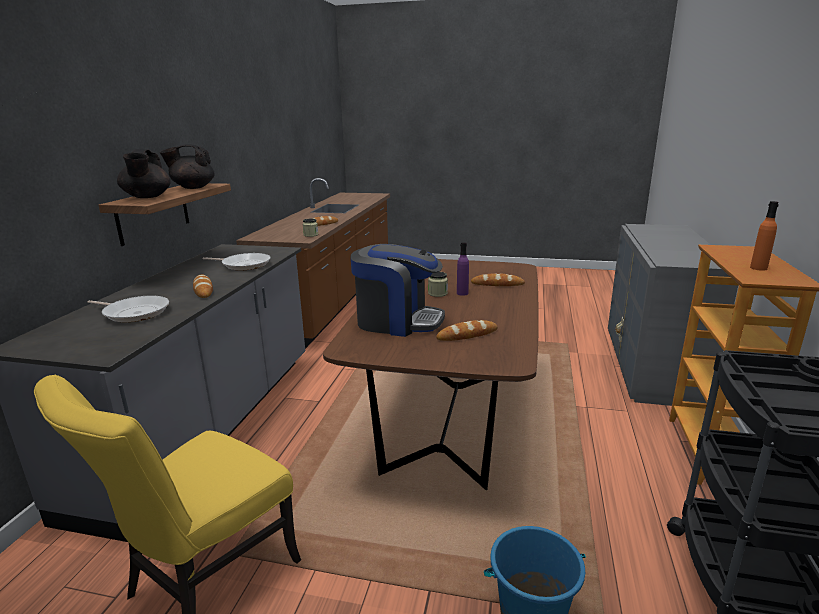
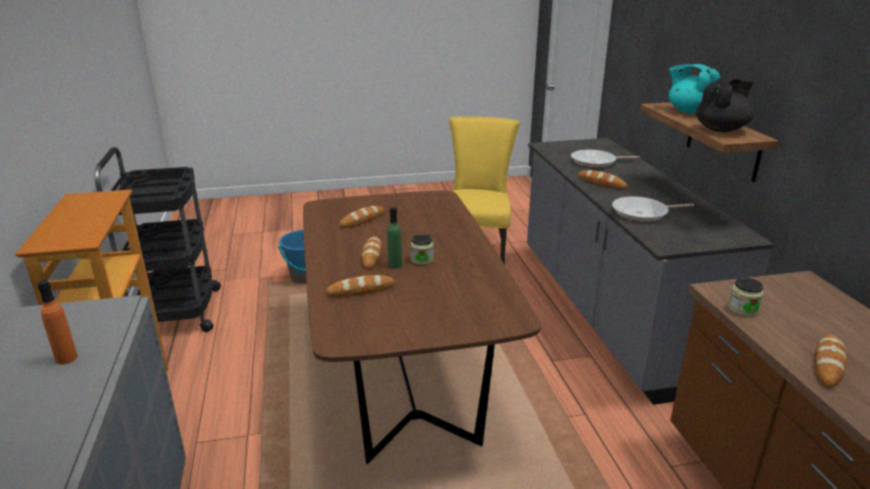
camera: 155 degrees right, 5 degrees up
black teapot [117,149,171,198] -> turquoise teapot [669,64,720,114]
coffee machine [351,244,445,337] -> none
purple bottle [457,242,469,296] -> green bottle [387,207,402,269]
orange bottle [750,201,779,271] -> orange bottle moved to [37,280,78,365]
none -> bread [362,236,382,269]

